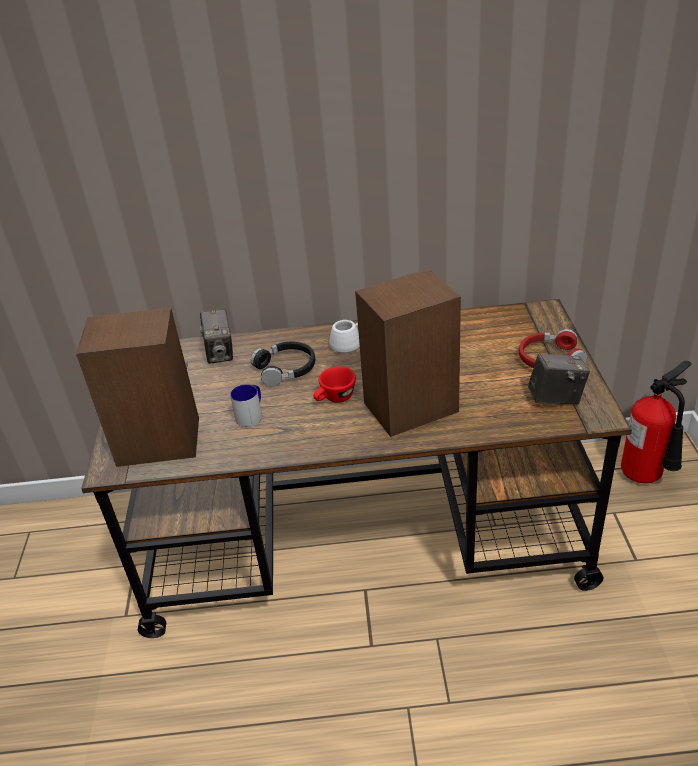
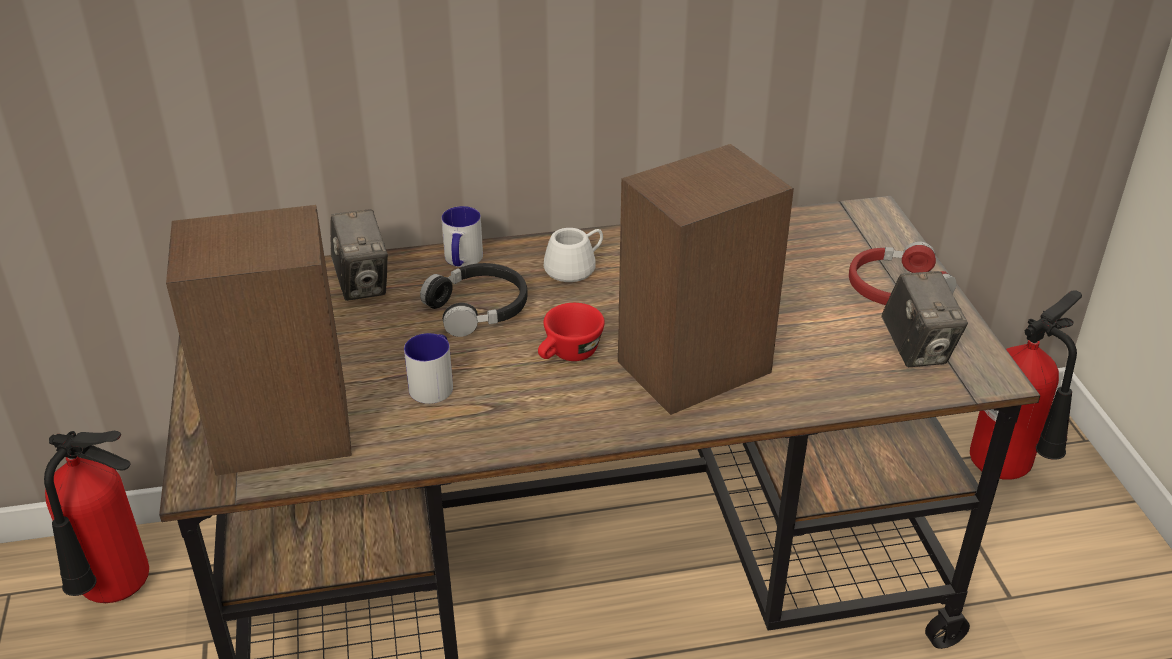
camera: 10 degrees left, 0 degrees up
camera [528,353,590,404] -> camera turned 90 degrees clockwise [881,271,968,367]
none -> fire extinguisher [44,431,149,603]
none -> mug [441,206,483,267]

